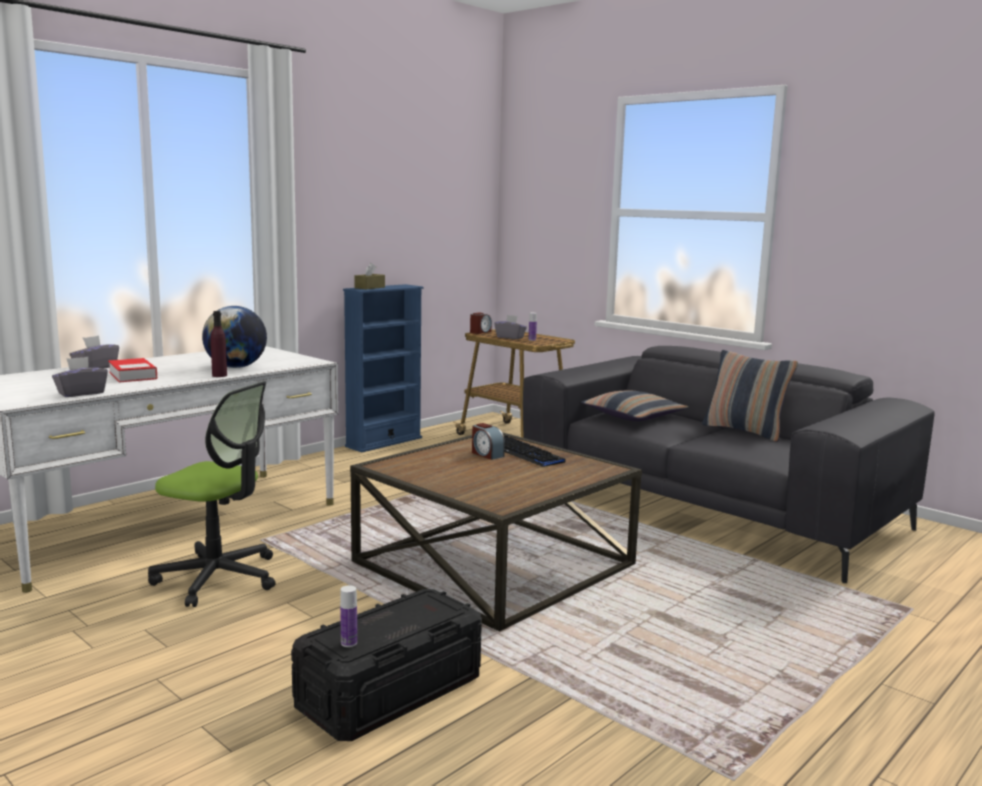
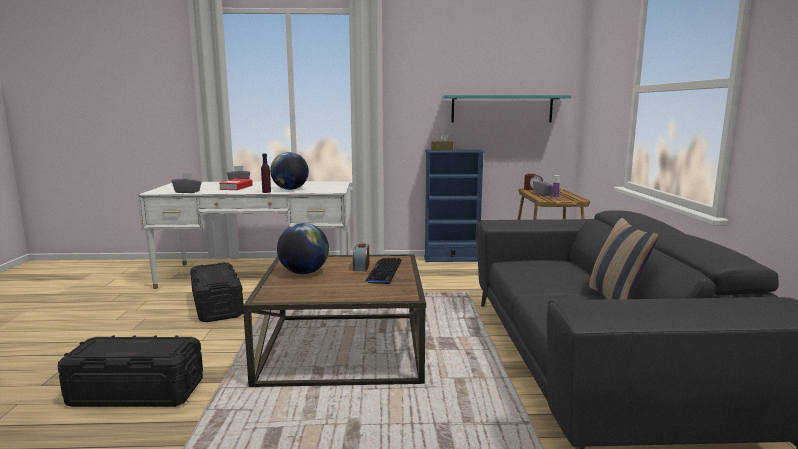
camera: 45 degrees right, 0 degrees up
office chair [148,381,276,607] -> black storage box [190,262,244,322]
bottle [340,585,357,647] -> none
pillow [581,391,689,421] -> none
none -> globe [277,223,329,274]
none -> turquoise shelf [442,95,571,123]

